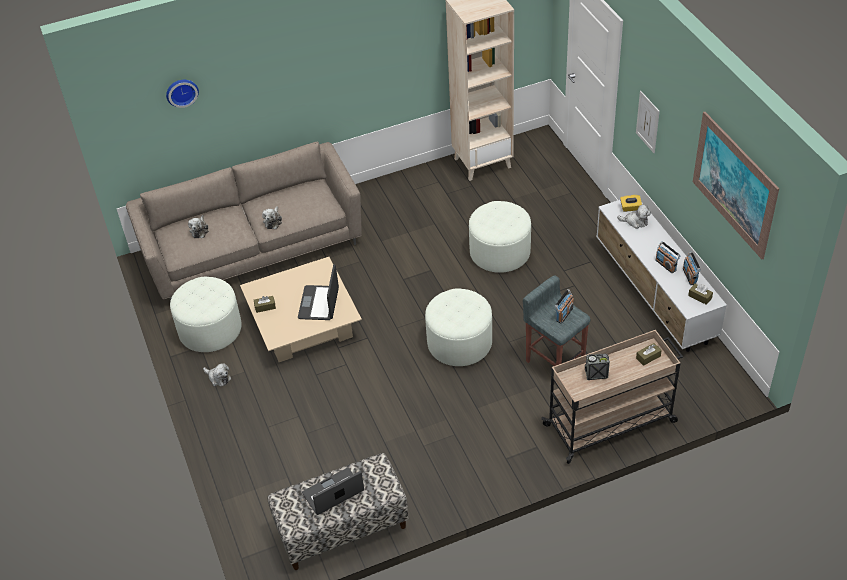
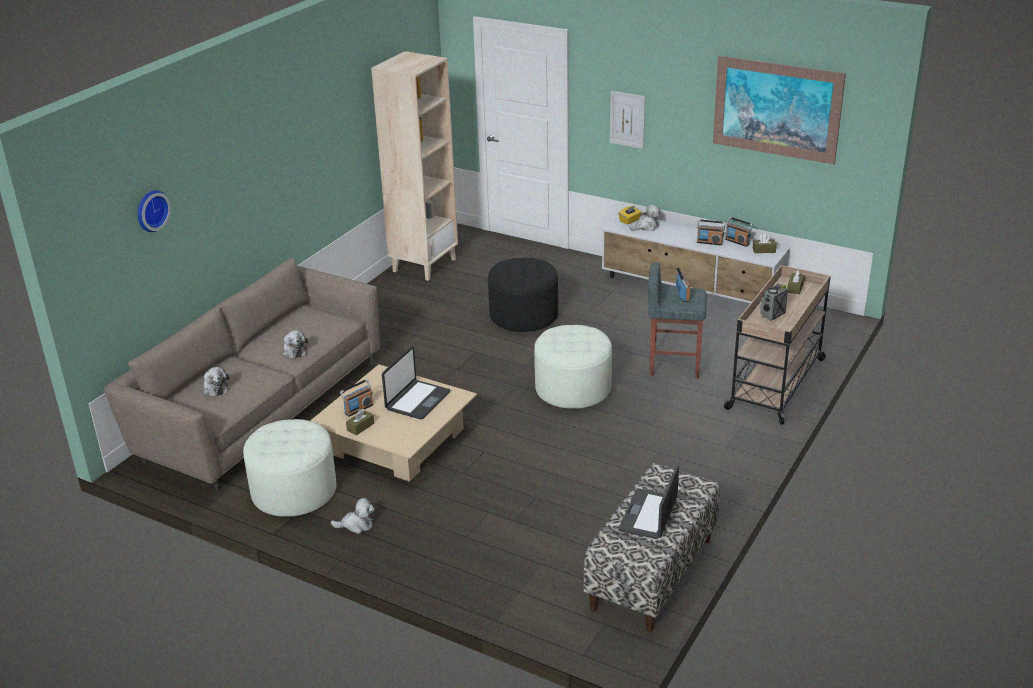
camera: 40 degrees left, 15 degrees down
laptop [298,264,339,320] -> laptop turned 120 degrees counterclockwise [382,347,450,419]
white ottoman [469,201,531,273] -> black ottoman [488,258,558,332]
none -> radio [340,379,373,417]

